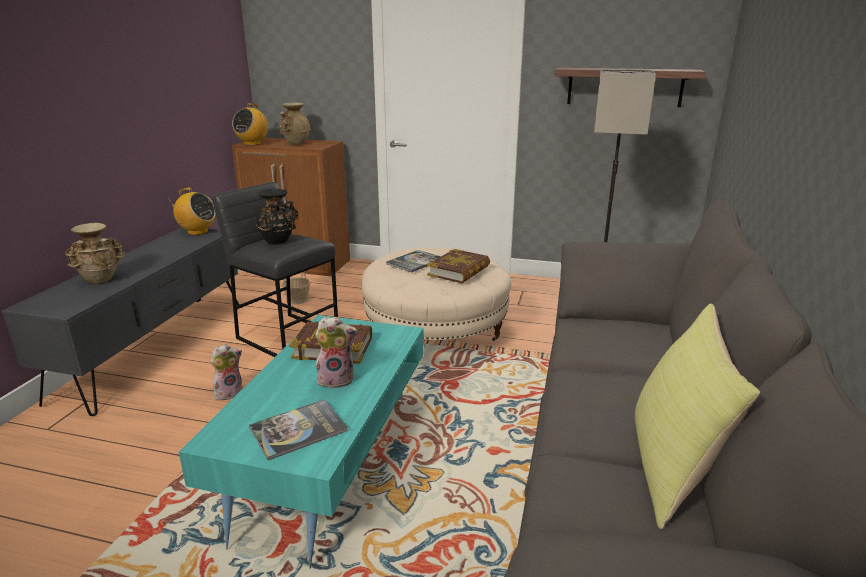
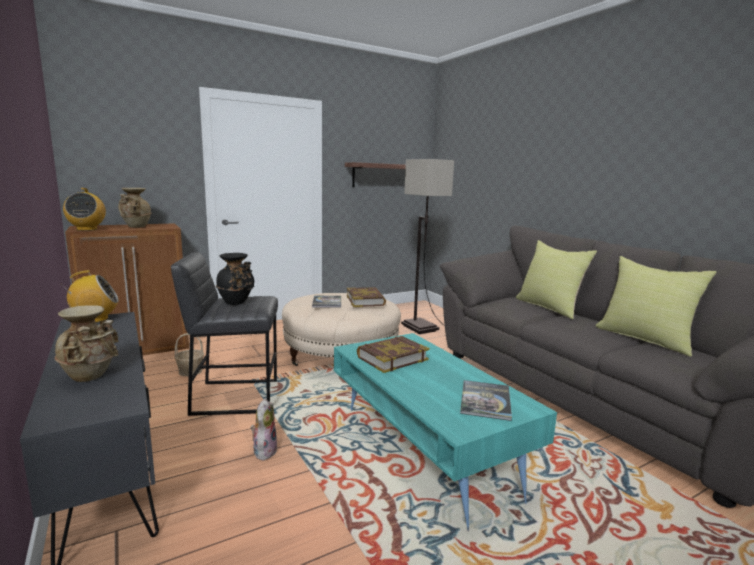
camera: 45 degrees left, 10 degrees down
plush toy [315,317,358,388] -> none
none -> yellow pillow [516,240,597,319]

